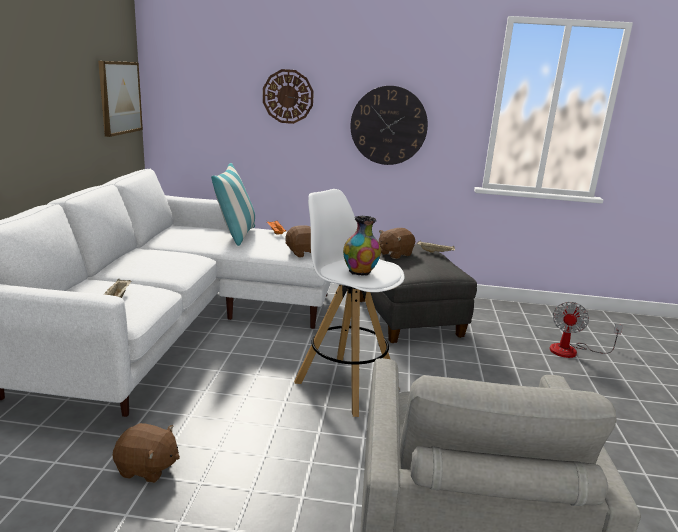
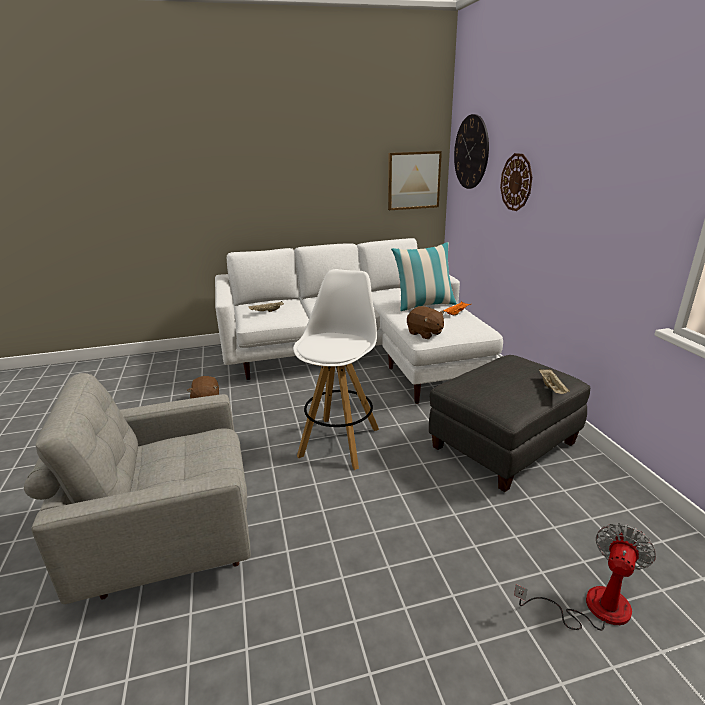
camera: 70 degrees right, 5 degrees up
vase [343,216,381,276] -> none
wall clock [350,86,428,165] -> wall clock moved to [454,114,489,189]
brown plush toy [379,228,415,259] -> none
fan [550,302,623,358] -> fan turned 120 degrees clockwise [514,523,656,630]

